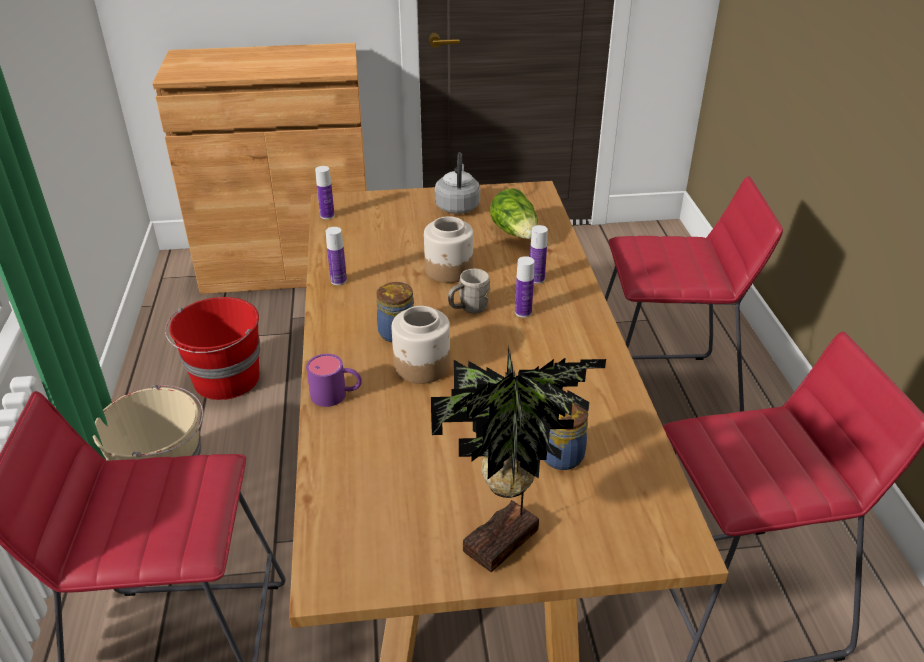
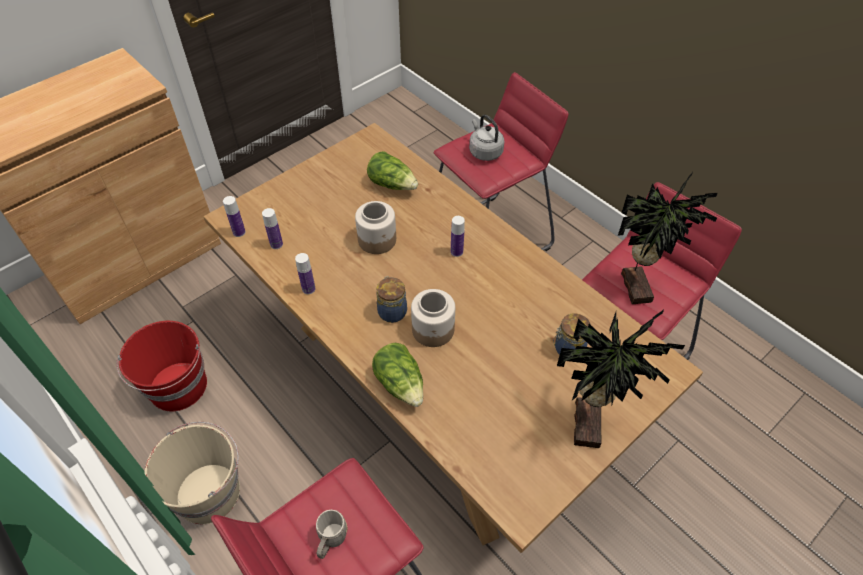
camera: 35 degrees left, 15 degrees up
purple mug [306,354,362,407] -> lettuce [372,343,423,407]
grey kettle [435,152,480,214] -> grey kettle moved to [469,115,504,161]
grey mug [448,268,491,313] -> grey mug moved to [316,510,348,559]
bottle [530,225,548,284] -> bottle moved to [262,208,283,249]
none -> potted plant [618,172,718,304]

